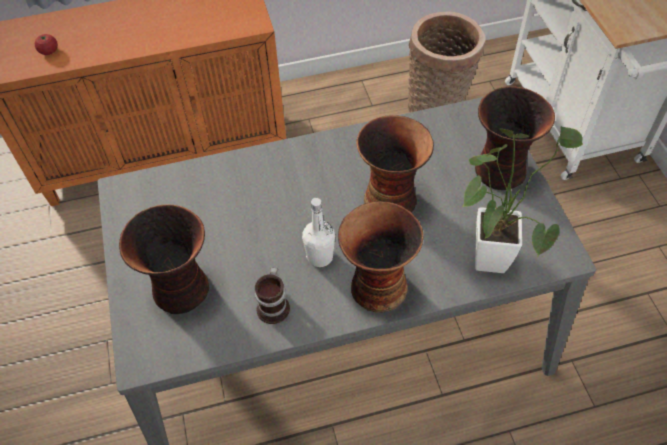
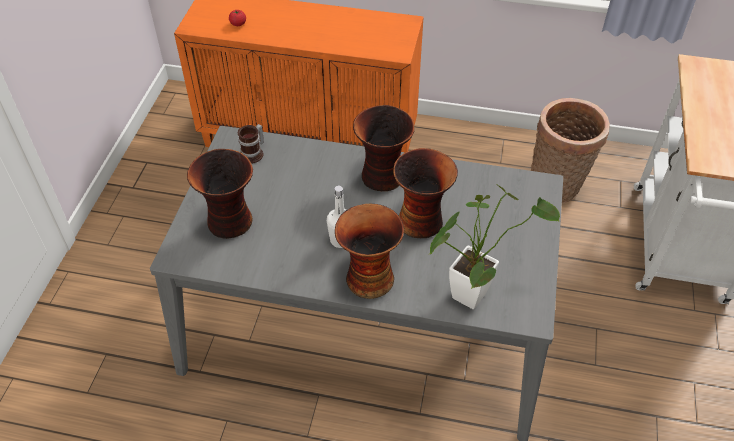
camera: 25 degrees right, 5 degrees down
mug [255,267,290,324] -> mug moved to [238,124,264,164]
vase [475,87,555,190] -> vase moved to [353,105,415,191]

